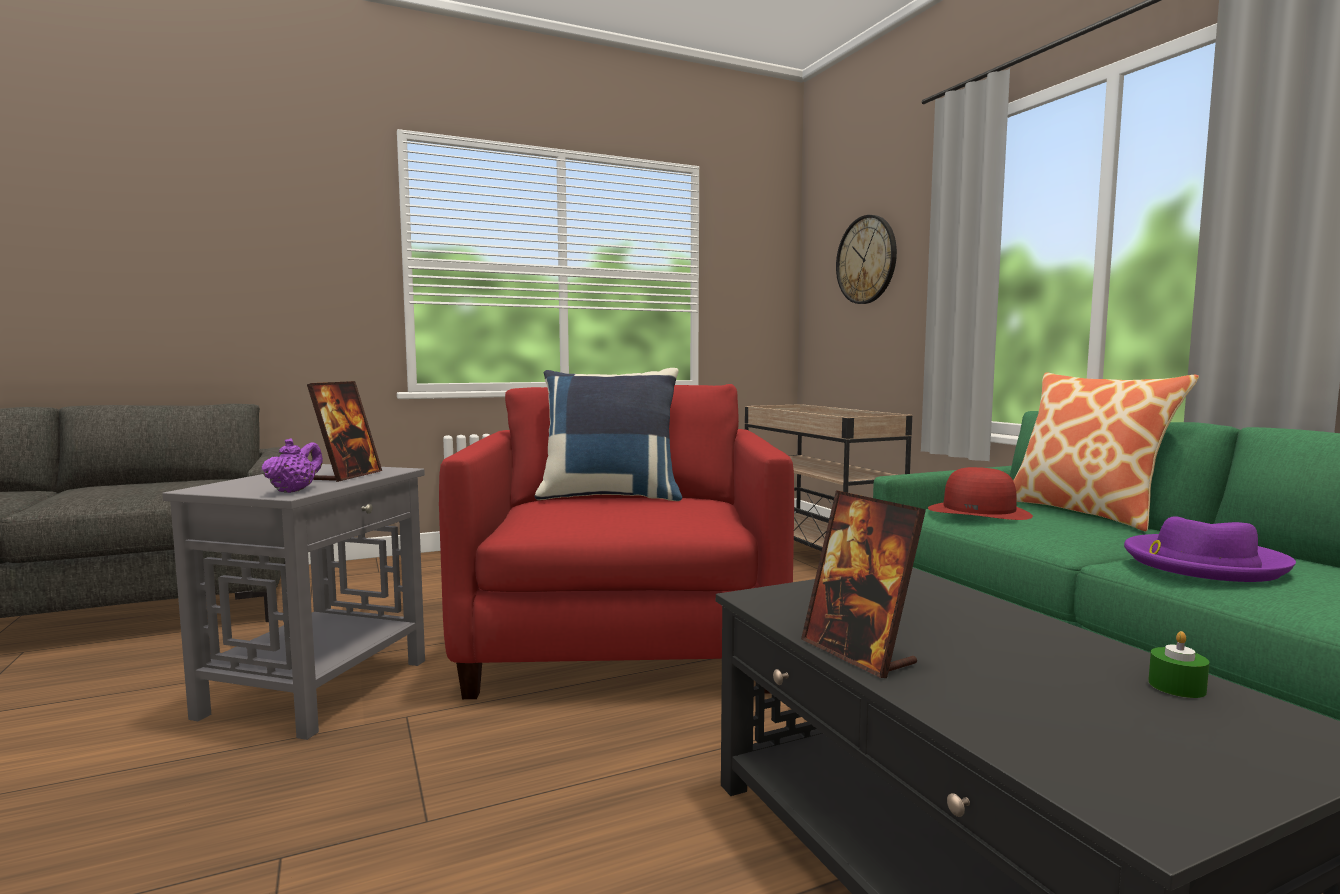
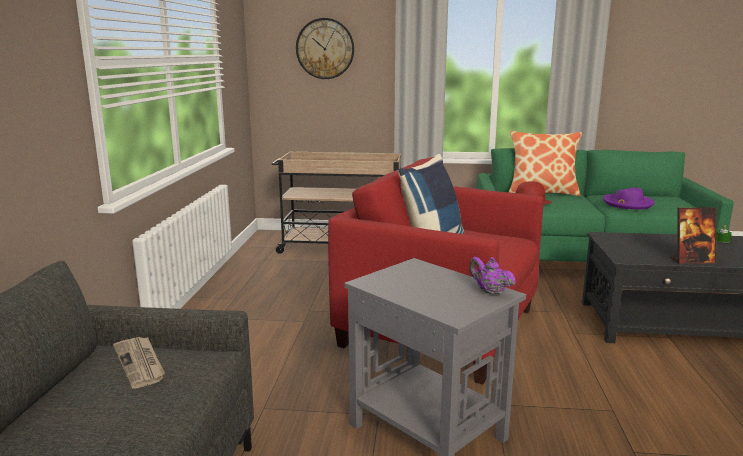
camera: 60 degrees left, 10 degrees up
picture frame [307,381,382,482] -> none
none -> newspaper [113,337,165,389]

